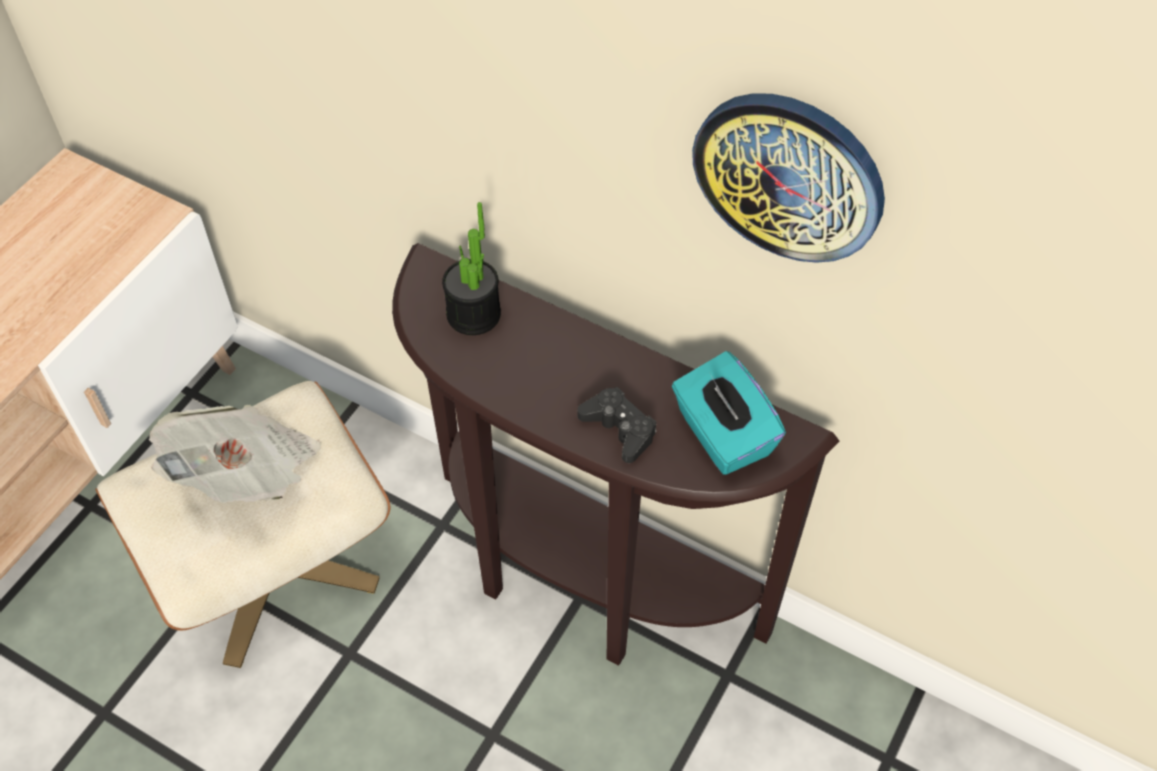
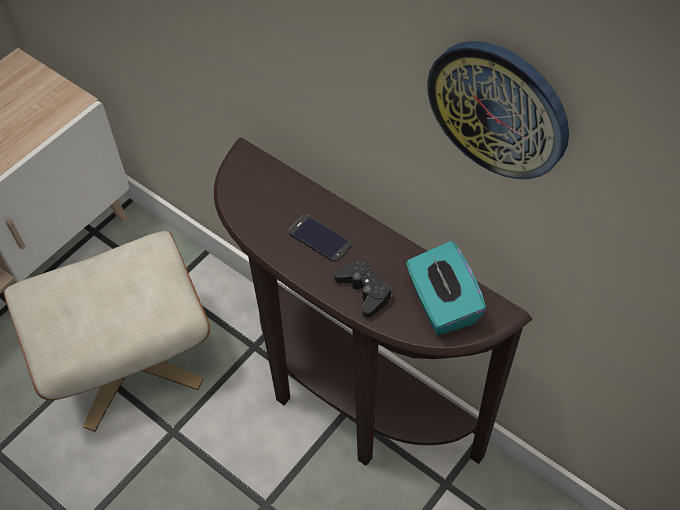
camera: 10 degrees right, 0 degrees up
newspaper [149,405,321,503] -> none
potted plant [442,202,501,335] -> none
none -> phone [289,215,351,262]

